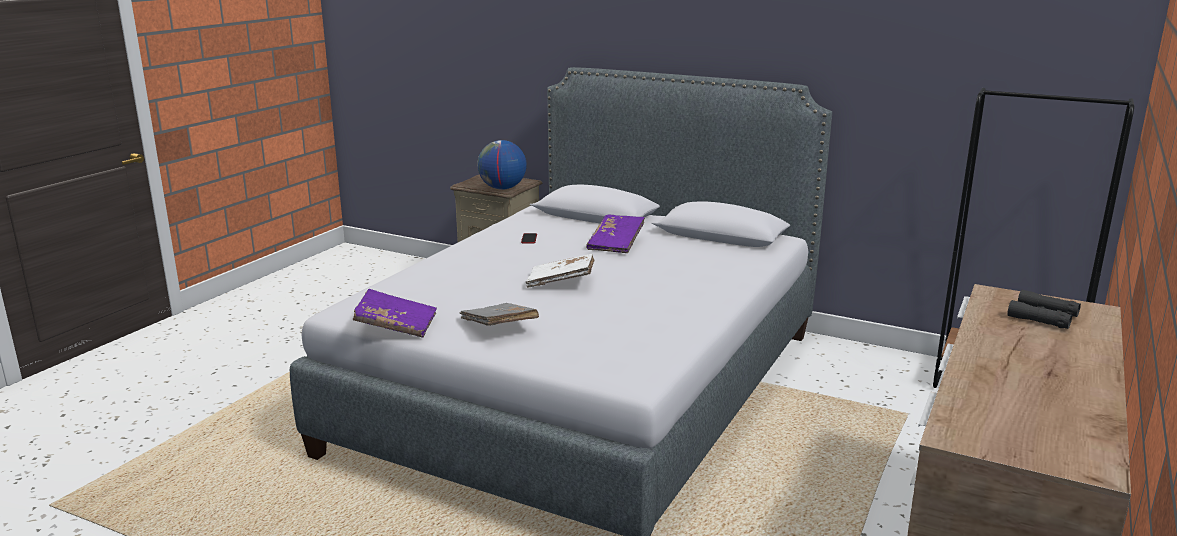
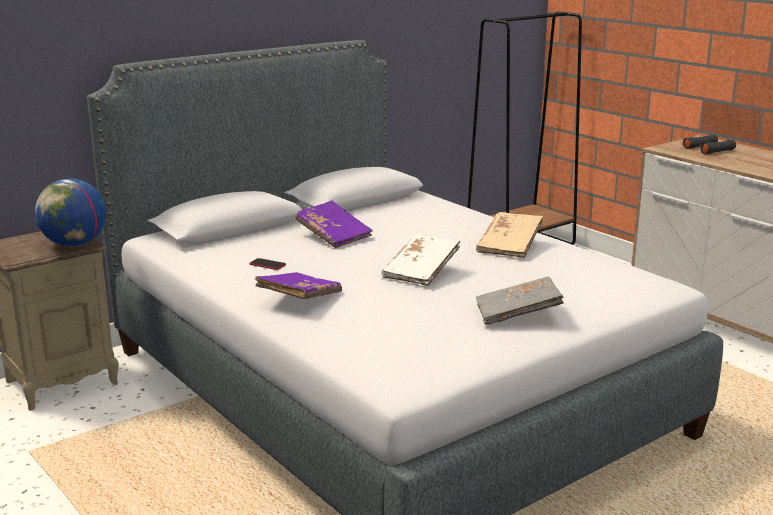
camera: 65 degrees left, 0 degrees up
purple book [353,289,437,338] -> purple book moved to [255,272,342,299]
none -> beige book [476,212,543,258]

